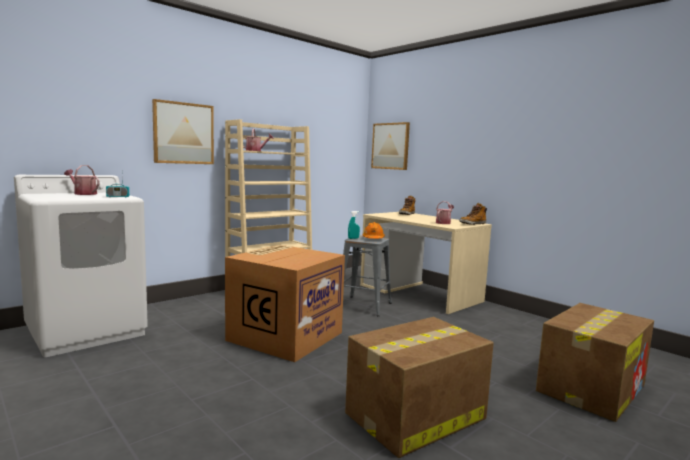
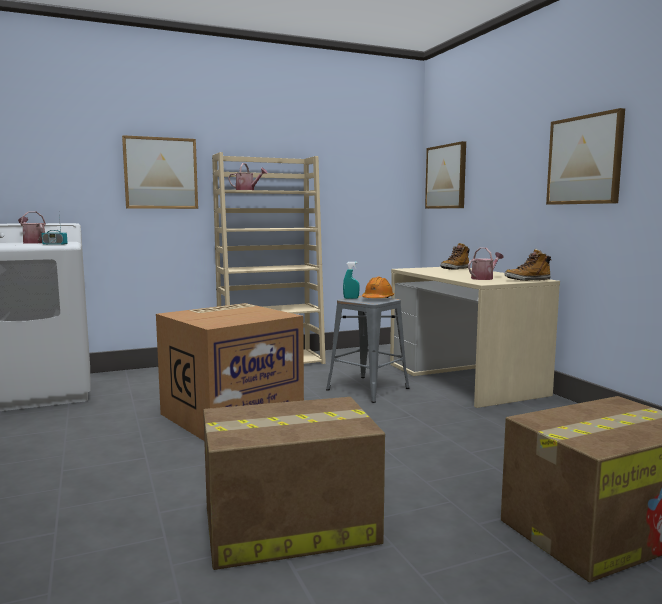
camera: 20 degrees right, 0 degrees up
none -> picture [546,108,625,205]

